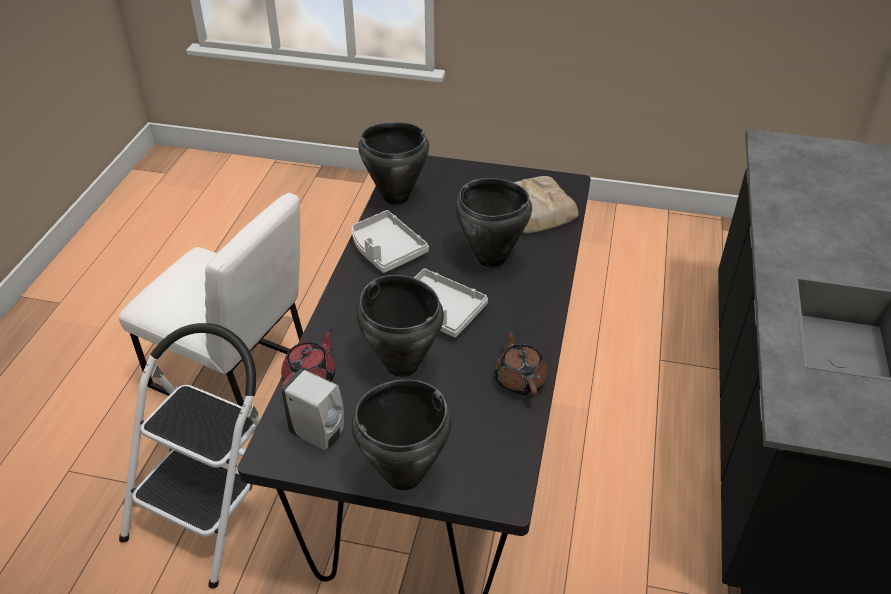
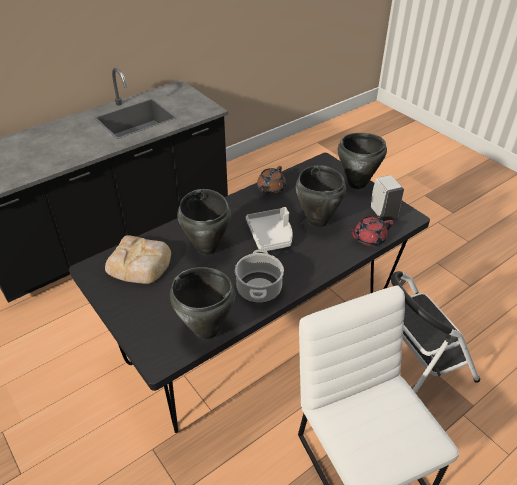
camera: 140 degrees left, 0 degrees up
grey tray [352,210,429,273] -> cooking pot [235,249,284,303]

